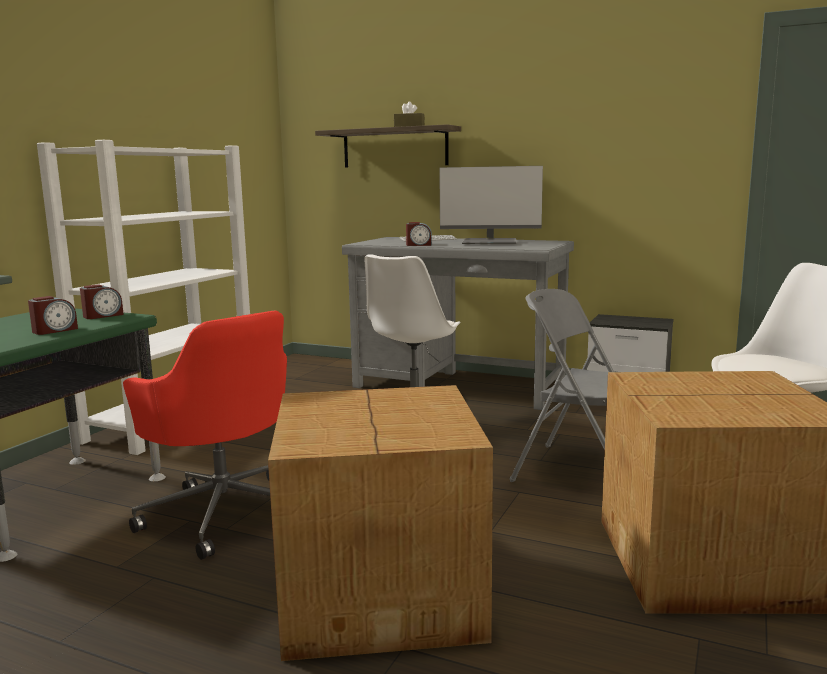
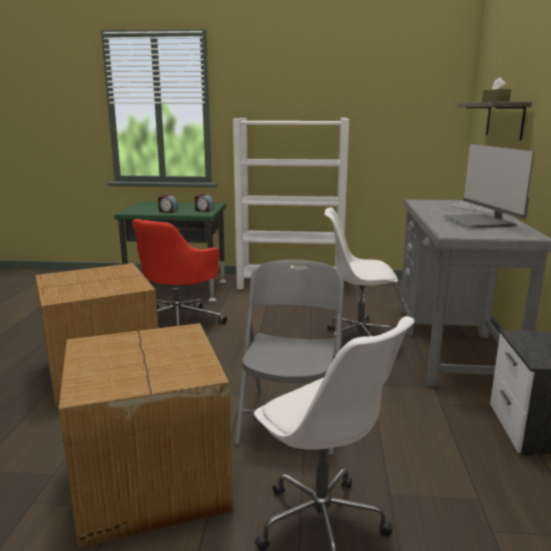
camera: 70 degrees right, 5 degrees up
alarm clock [406,222,432,246] -> none

